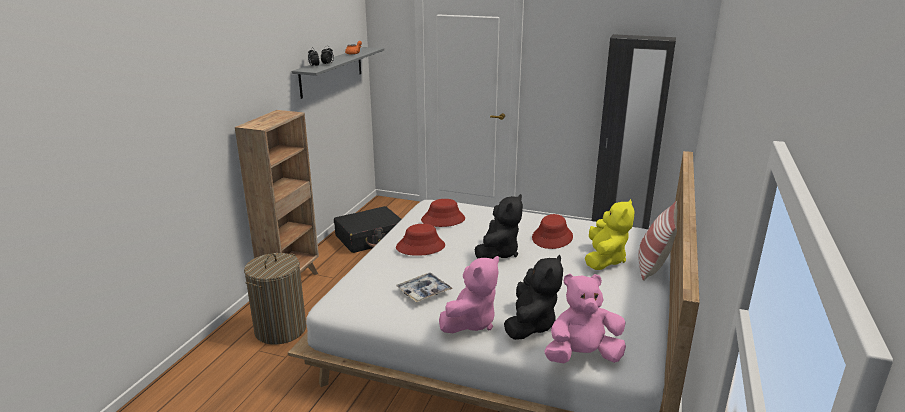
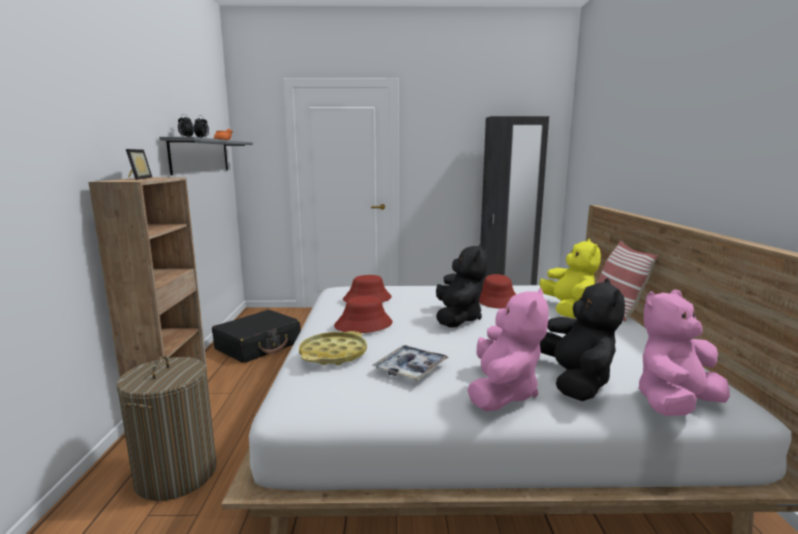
camera: 20 degrees left, 10 degrees down
none -> picture frame [126,149,152,180]
none -> yellow tray [299,331,367,365]

